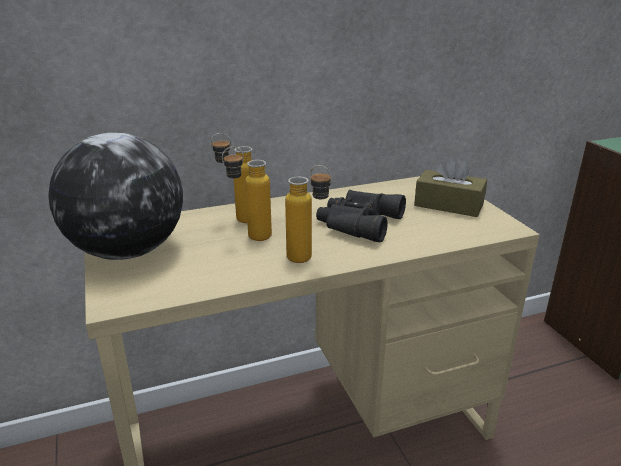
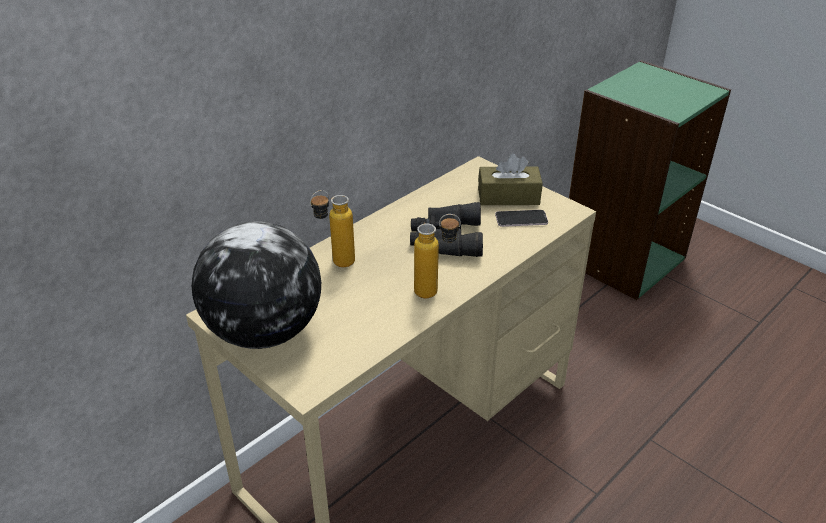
camera: 25 degrees left, 10 degrees up
bottle [222,147,272,241] -> none
none -> phone [495,210,548,227]

